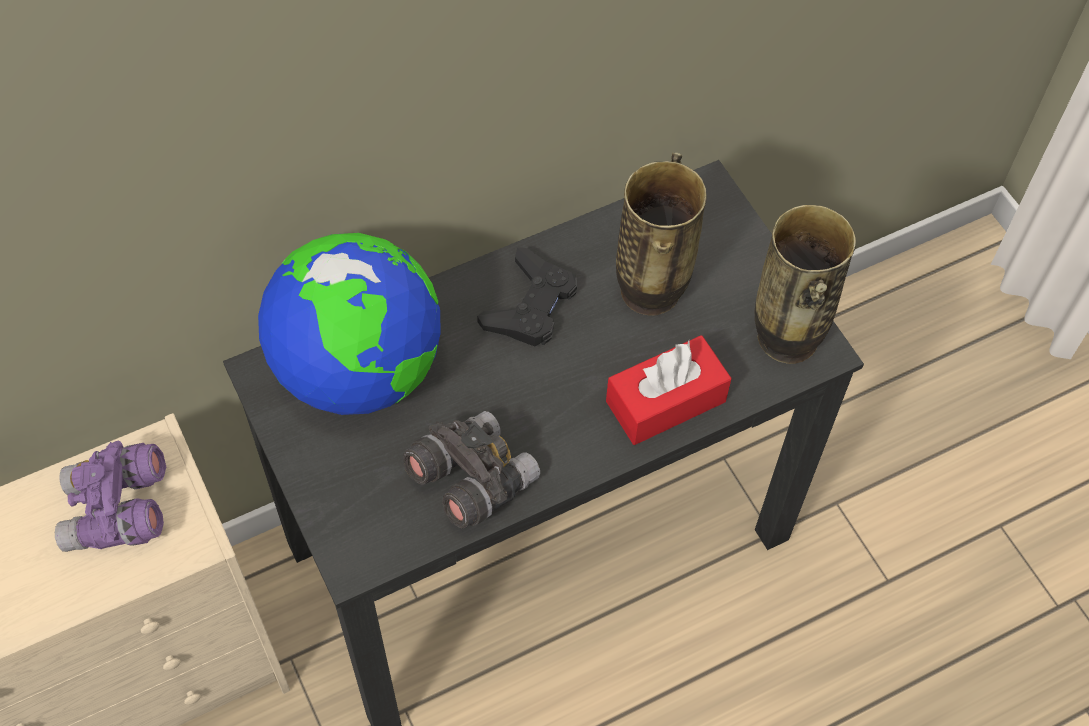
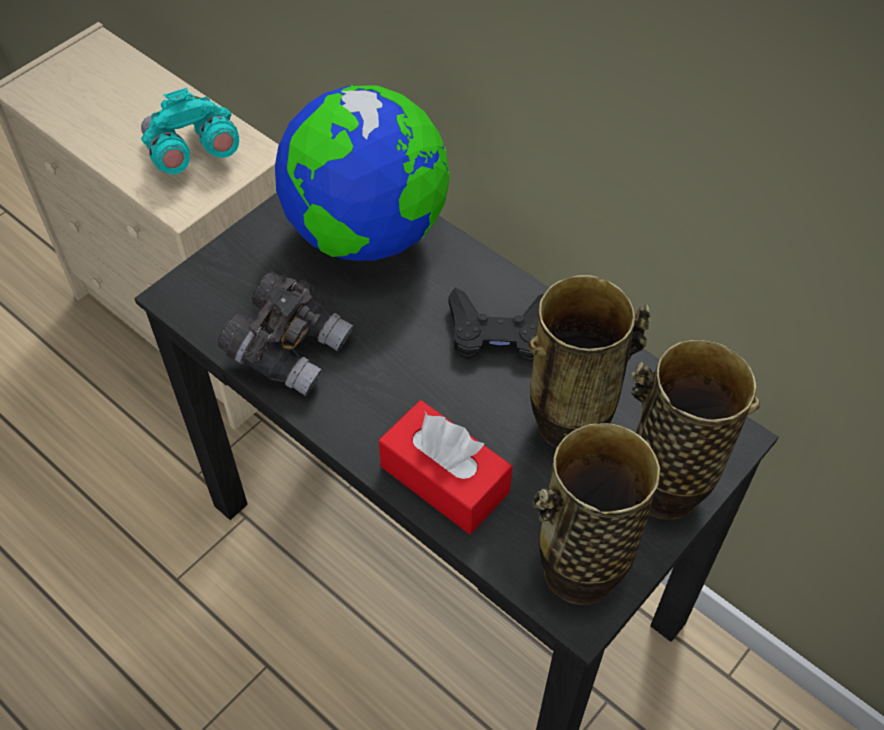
camera: 70 degrees right, 5 degrees down
purple binoculars [55,440,166,552] -> turquoise binoculars [141,88,239,174]
none -> vase [631,340,760,520]

